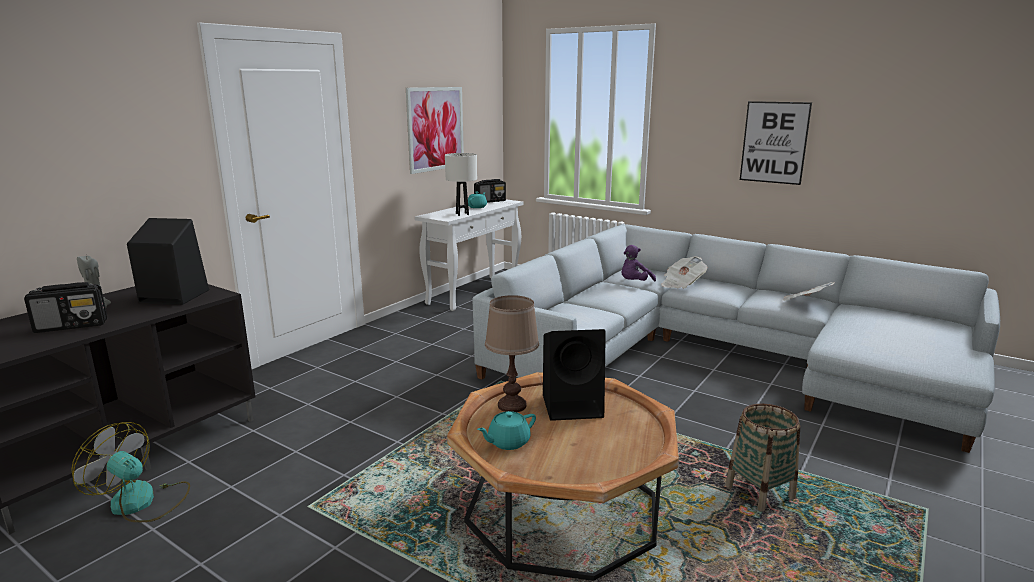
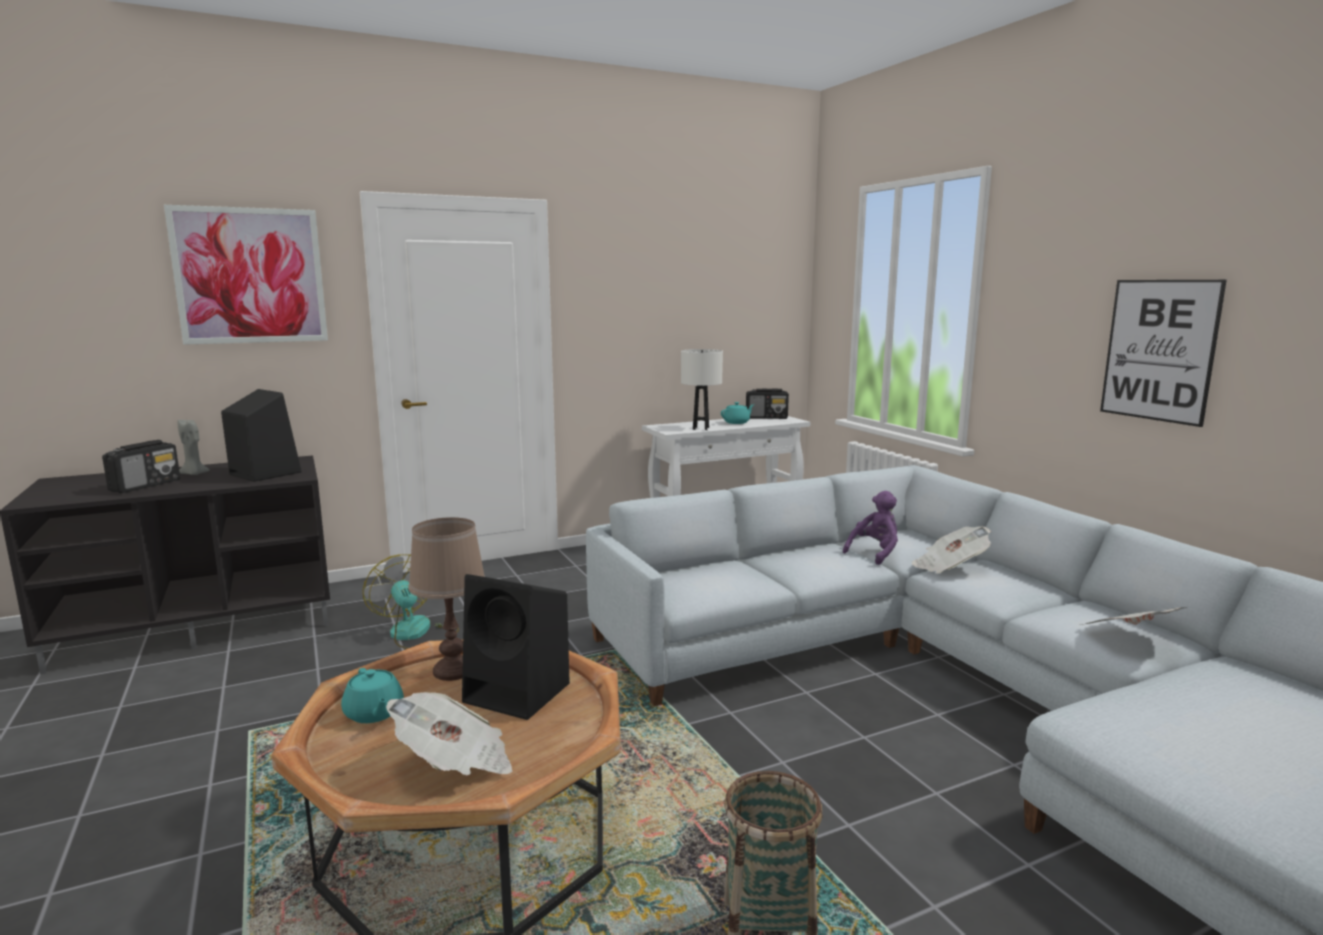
camera: 30 degrees right, 5 degrees down
radio [24,282,107,333] -> radio turned 75 degrees counterclockwise [102,440,180,493]
fan [71,422,190,522] -> fan moved to [363,554,459,649]
picture [406,87,464,174] -> picture moved to [164,205,328,345]
turquoise teapot [477,411,536,450] -> turquoise teapot turned 120 degrees counterclockwise [341,668,404,723]
purple plush toy [622,245,656,281] -> purple plush toy turned 150 degrees clockwise [843,491,898,565]
none -> newspaper [386,692,513,775]

